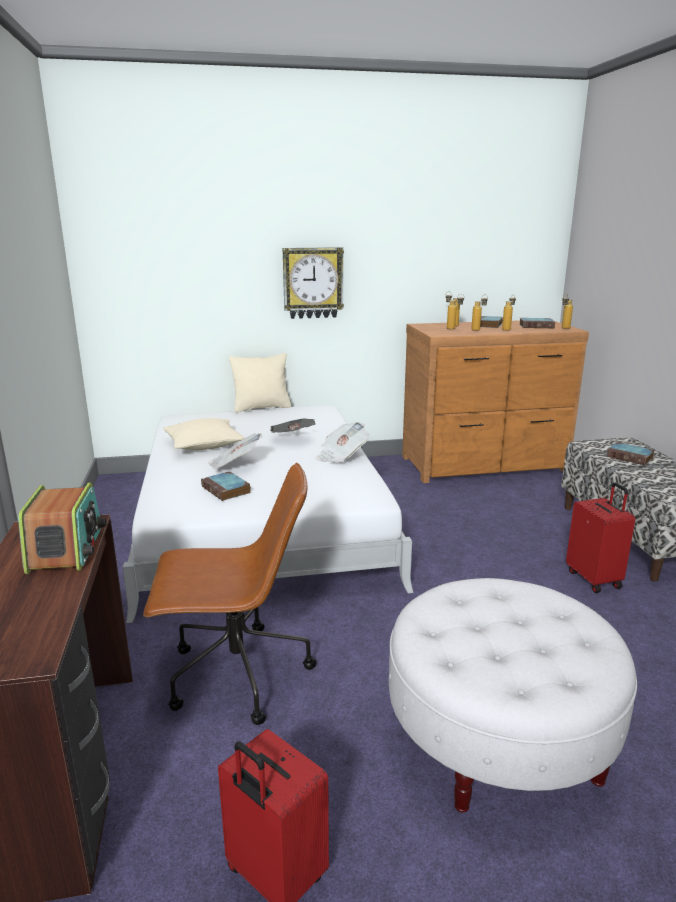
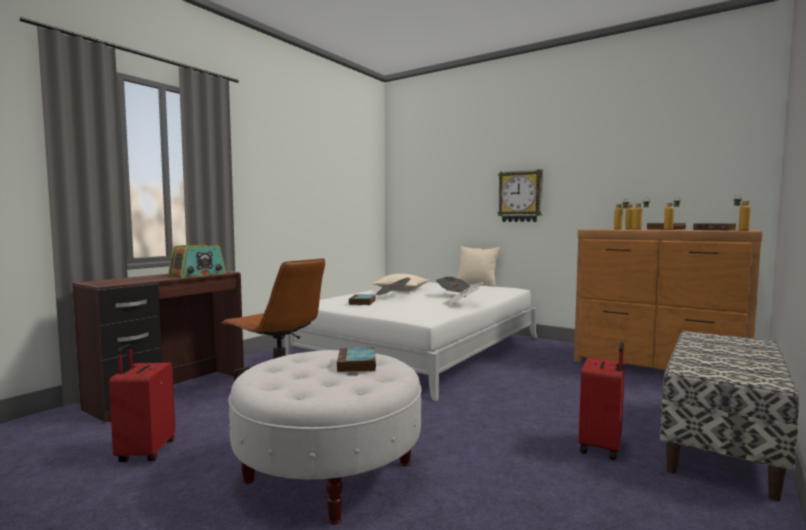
camera: 45 degrees right, 15 degrees down
book [606,442,655,465] -> book moved to [337,347,376,372]

